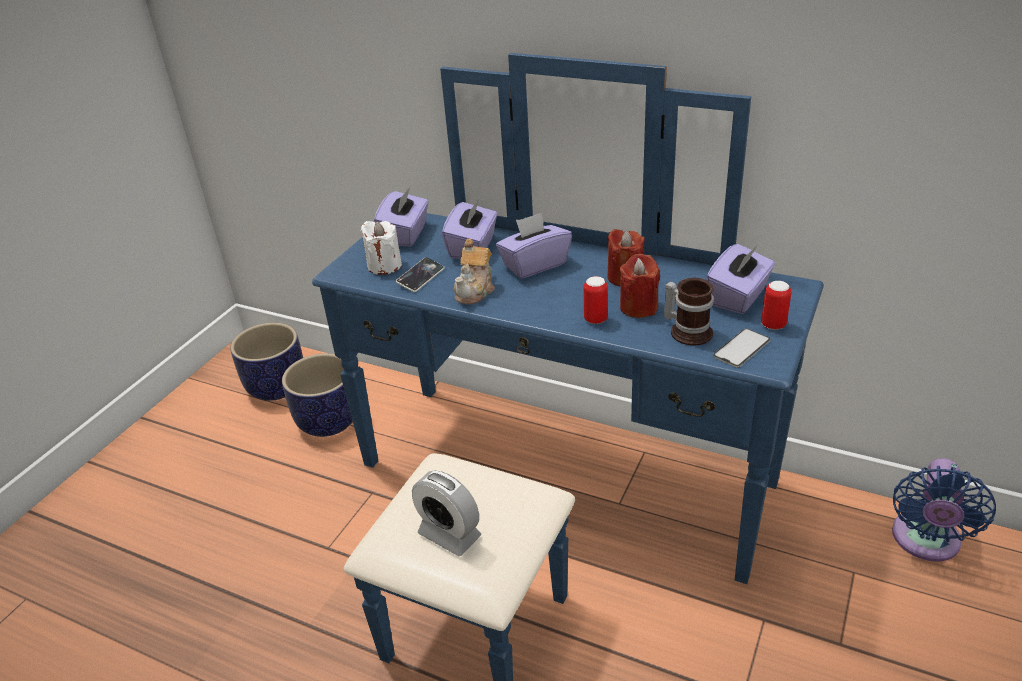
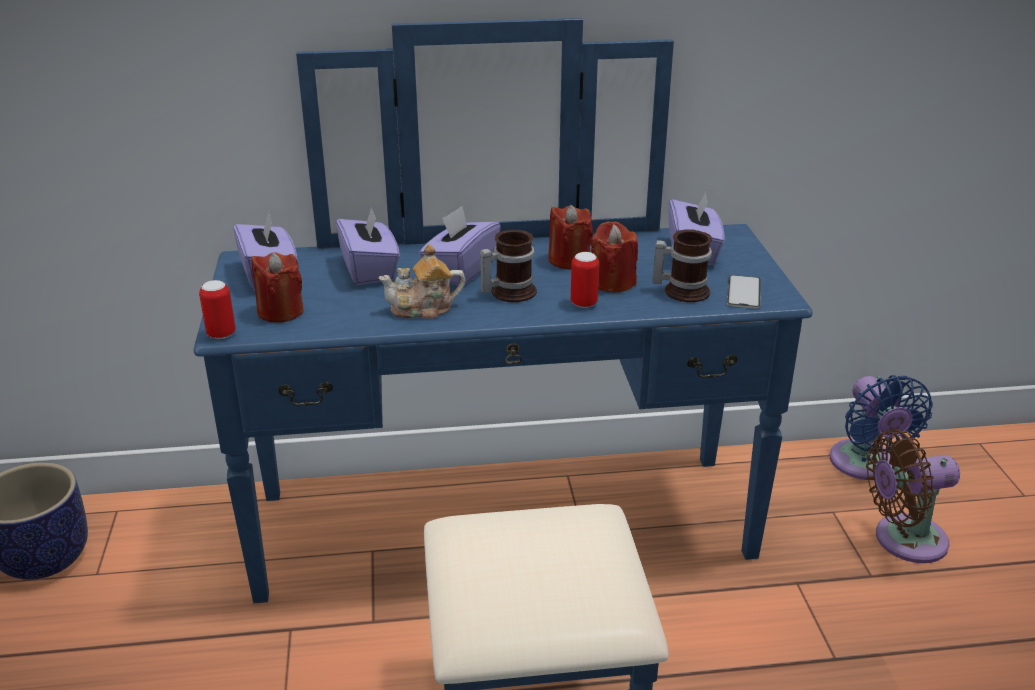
camera: 35 degrees left, 5 degrees down
planter [282,353,353,437] -> none
white candle [361,221,402,275] -> red candle [251,252,303,323]
phone [396,257,444,292] -> none
alarm clock [412,471,481,556] -> none
teapot [454,239,495,304] -> teapot turned 90 degrees clockwise [378,244,466,319]
can [761,281,792,330] -> can moved to [199,280,236,339]
none -> mug [480,230,537,302]
none -> brown fan [866,429,960,563]

